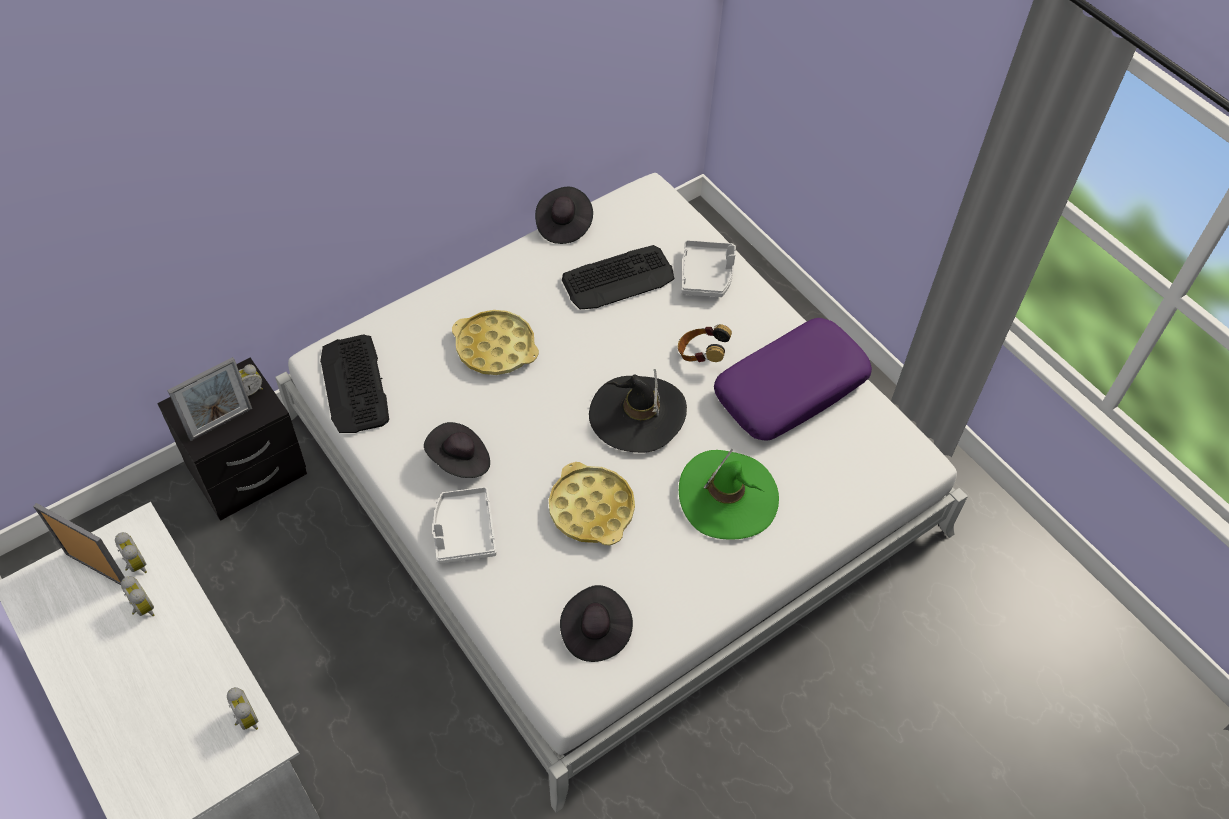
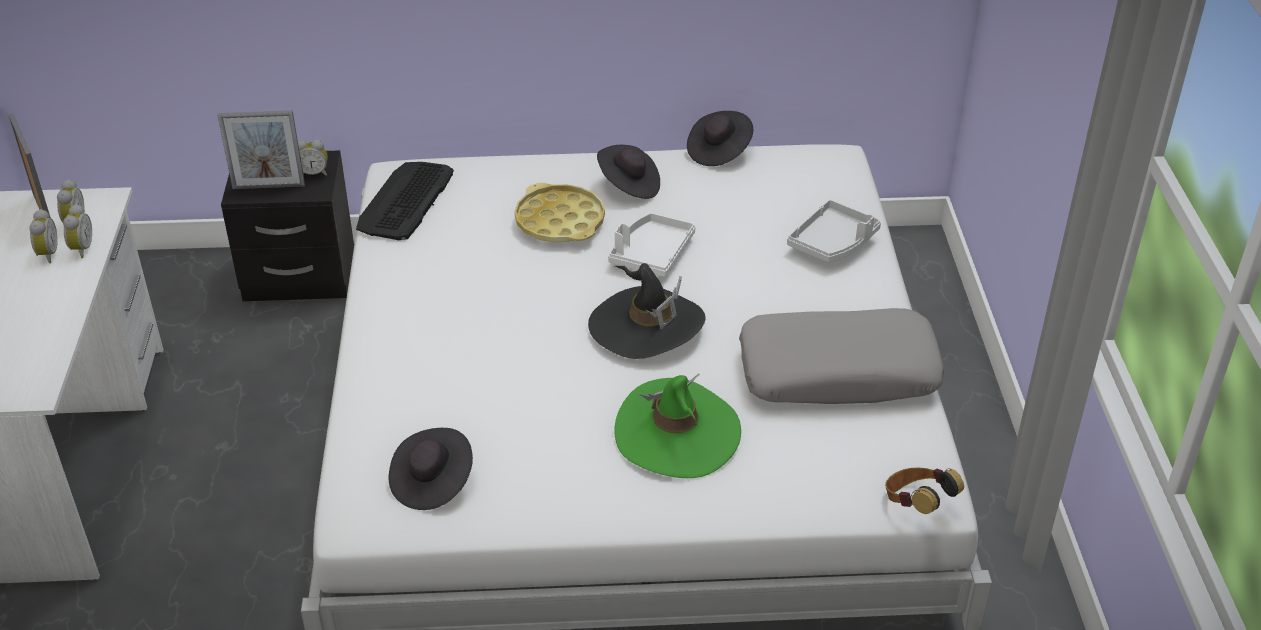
camera: 35 degrees right, 15 degrees down
alarm clock [227,687,258,730] -> alarm clock moved to [63,204,92,258]
black hat [424,422,490,478] -> black hat moved to [597,145,660,199]
white tray [432,487,496,564] -> white tray moved to [608,213,696,277]
yellow tray [549,462,635,545] -> none
keyboard [562,245,674,309] -> none
headphones [678,324,732,362] -> headphones moved to [885,468,964,514]
purple pillow [714,318,872,441] -> grey pillow [739,308,944,404]

